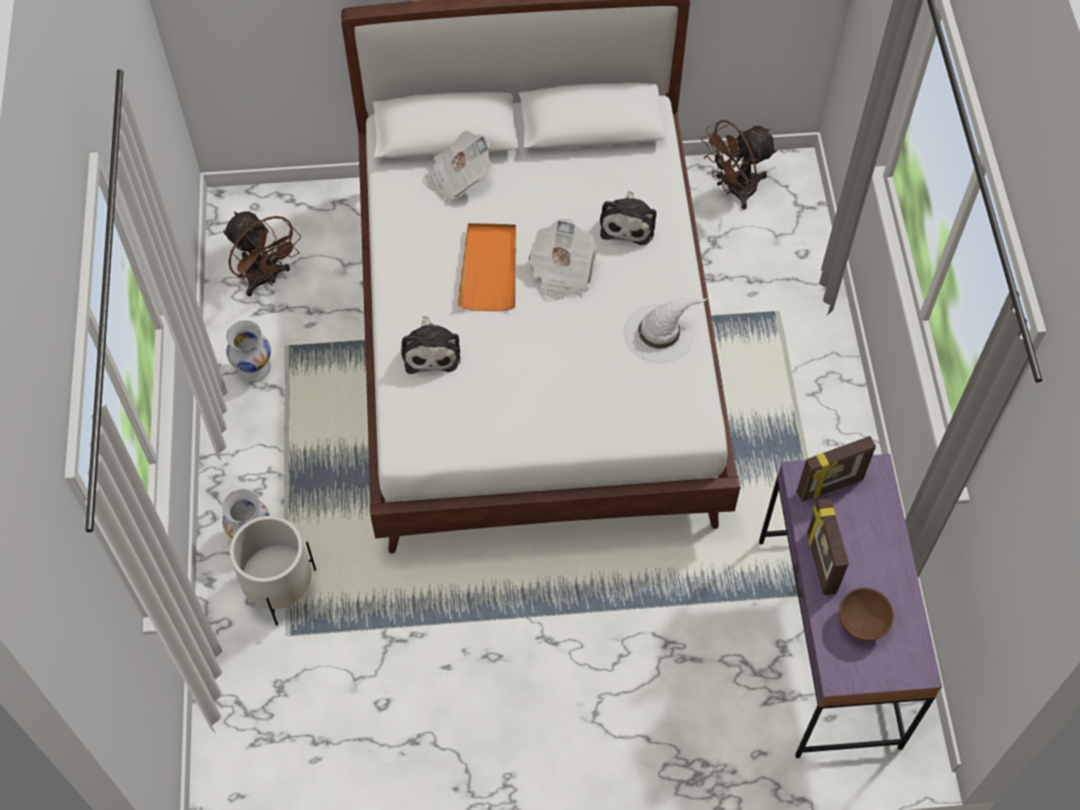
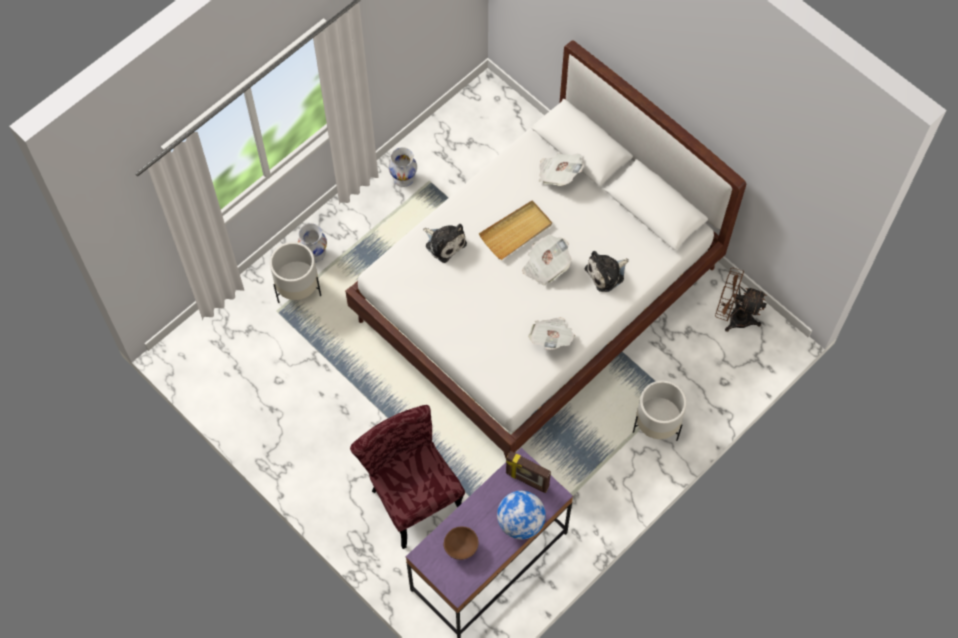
camera: 50 degrees right, 5 degrees up
brown fan [223,211,301,296] -> none
plush toy [401,316,460,374] -> plush toy turned 90 degrees counterclockwise [423,224,467,263]
orange tray [457,223,516,311] -> beige tray [479,200,552,260]
white hat [624,298,708,363] -> newspaper [528,317,575,350]
picture frame [807,498,849,595] -> none
none -> red chair [350,405,465,549]
none -> globe [497,491,546,539]
none -> white planter [633,380,687,441]

